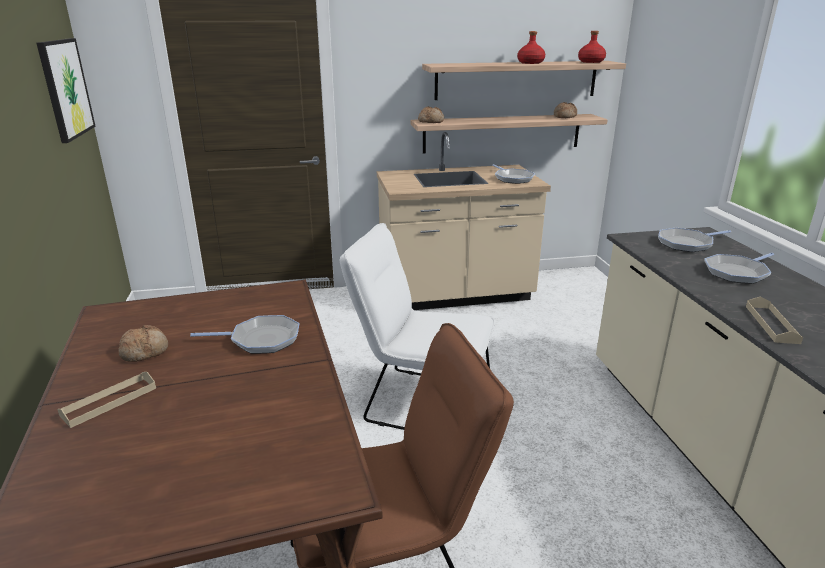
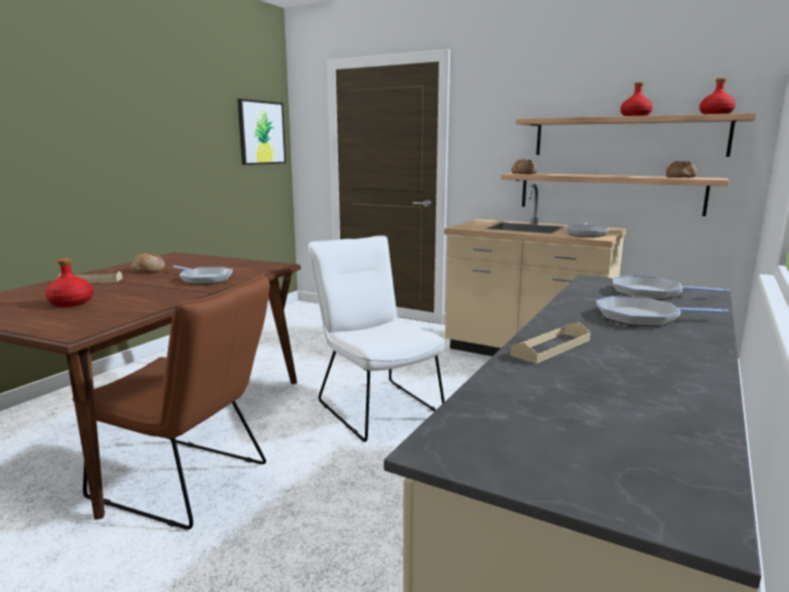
camera: 40 degrees right, 10 degrees down
none -> red bottle [45,258,93,307]

